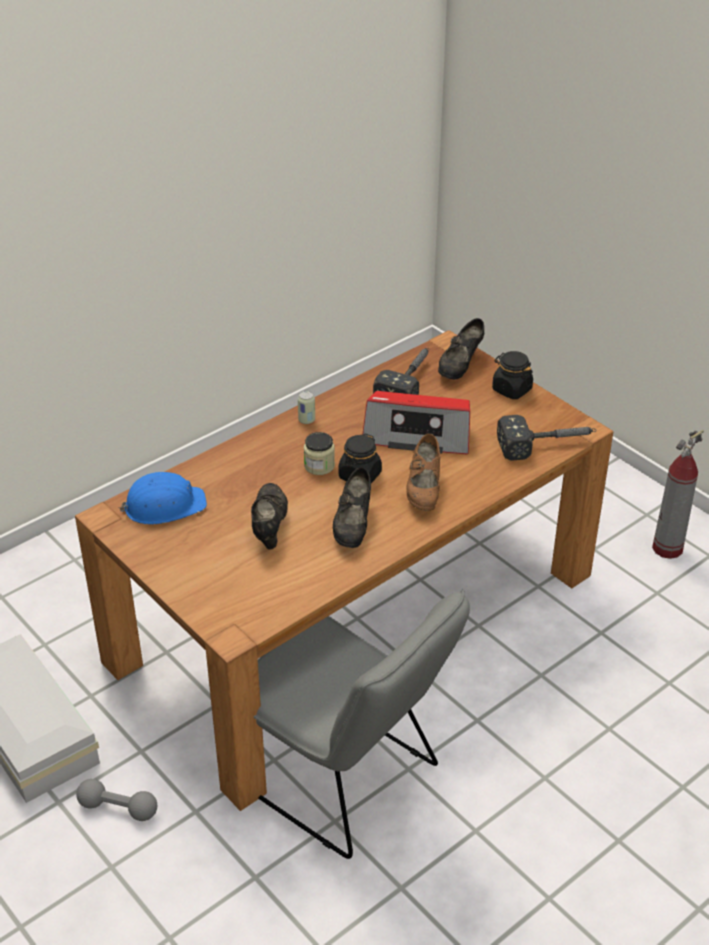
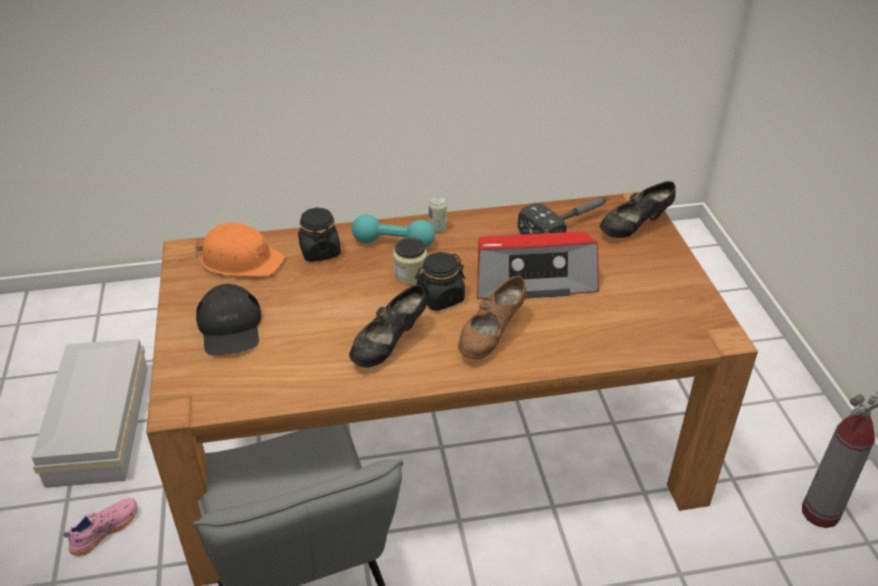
camera: 30 degrees right, 0 degrees up
grey dumbbell [76,779,157,821] -> pink shoe [63,498,137,556]
blue hard hat [119,472,207,524] -> orange hard hat [196,223,285,276]
black shoe [251,483,288,550] -> none
radio [363,391,470,454] -> radio turned 45 degrees counterclockwise [477,231,599,299]
black jar [492,351,533,399] -> black jar moved to [298,207,341,262]
hammer [497,415,597,461] -> none
none -> black cap [196,284,261,355]
none -> turquoise dumbbell [352,214,435,248]

